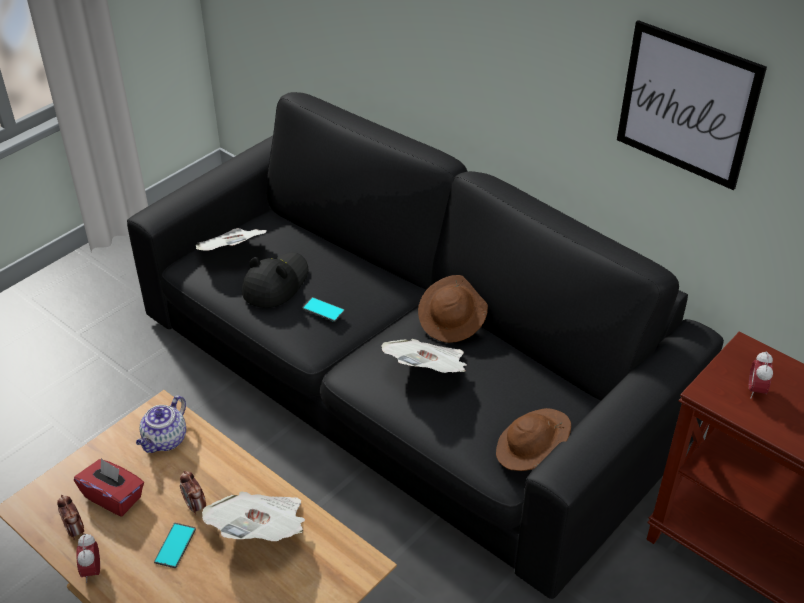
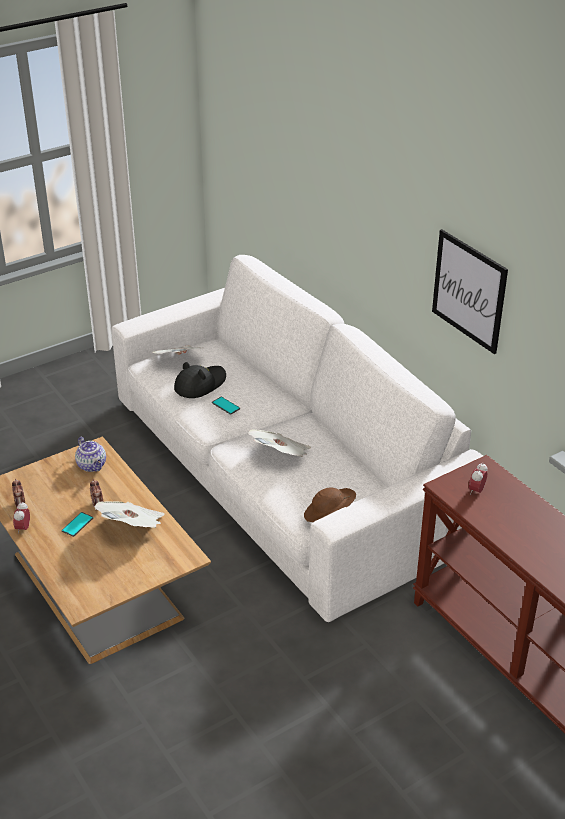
camera: 15 degrees right, 5 degrees down
red tissue box [74,458,144,516] -> none
black sofa [127,92,724,599] -> white sofa [112,255,483,622]
teapot [136,396,186,453] -> teapot turned 75 degrees counterclockwise [75,437,106,472]
brown hat [418,275,488,343] -> none

